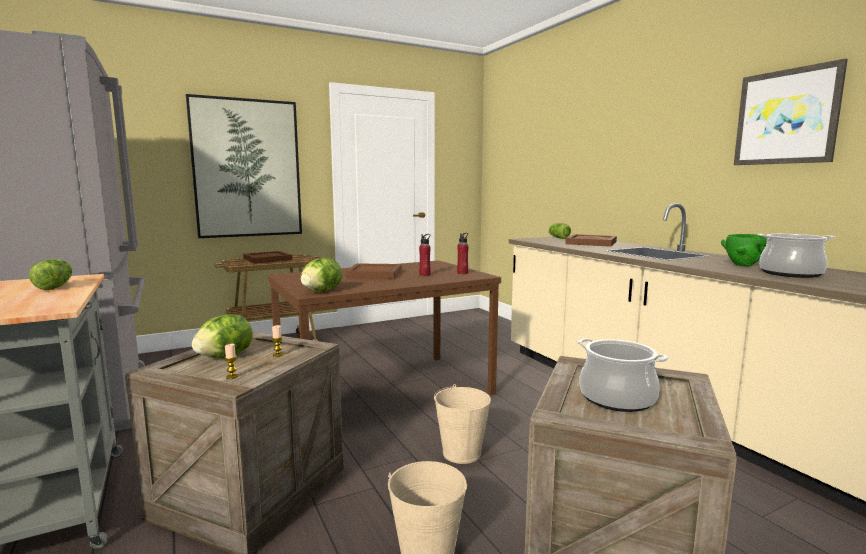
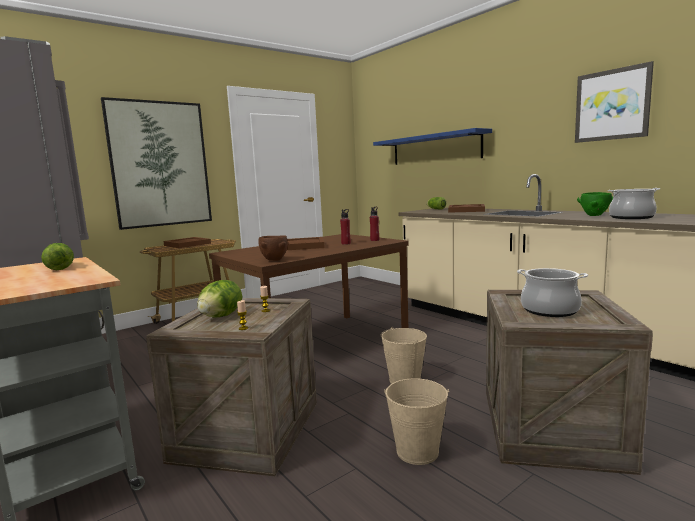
camera: 10 degrees left, 0 degrees up
lettuce [301,258,343,292] -> brown bowl [258,236,289,261]
none -> blue shelf [373,128,492,165]

